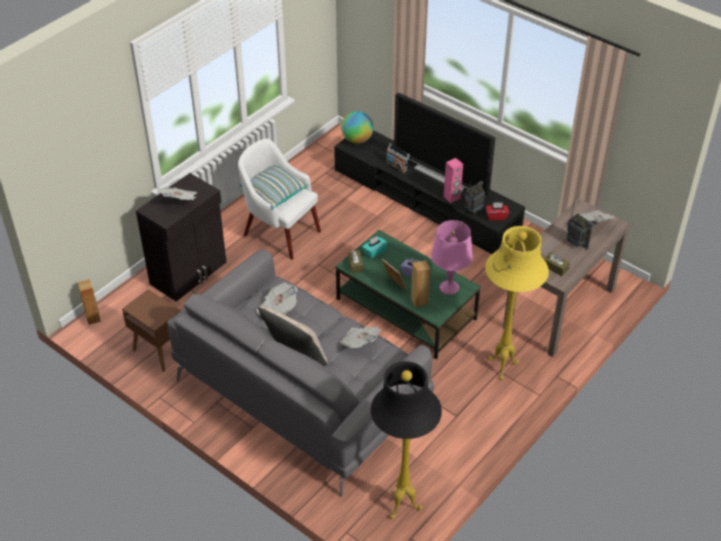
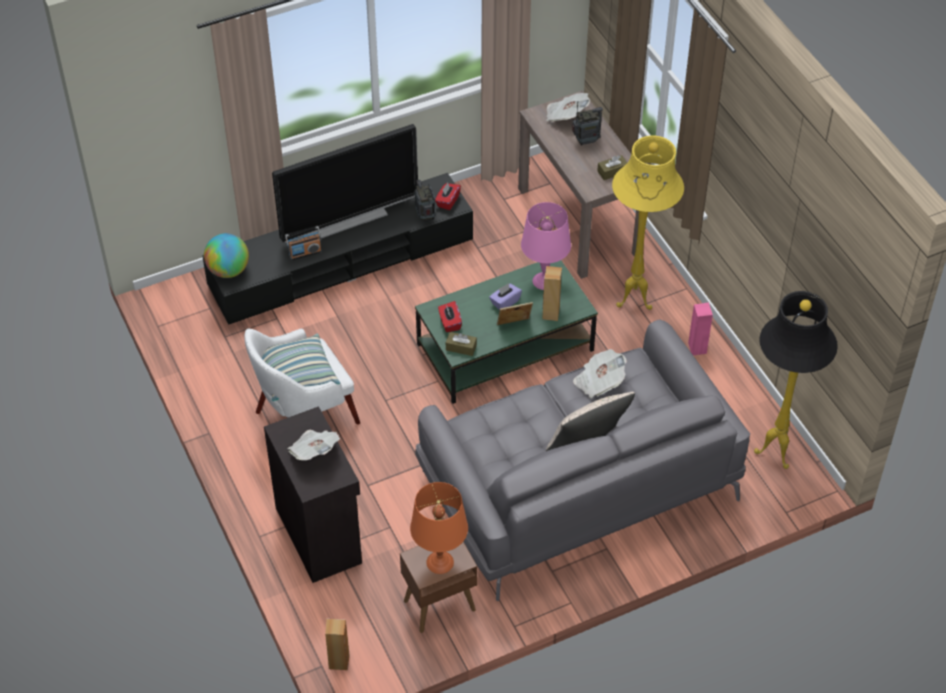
camera: 65 degrees left, 5 degrees up
newspaper [257,282,298,315] -> none
turquoise tissue box [362,236,388,258] -> red tissue box [438,301,462,332]
pink speaker [444,158,463,203] -> pink speaker moved to [688,302,713,355]
none -> orange table lamp [410,482,468,574]

